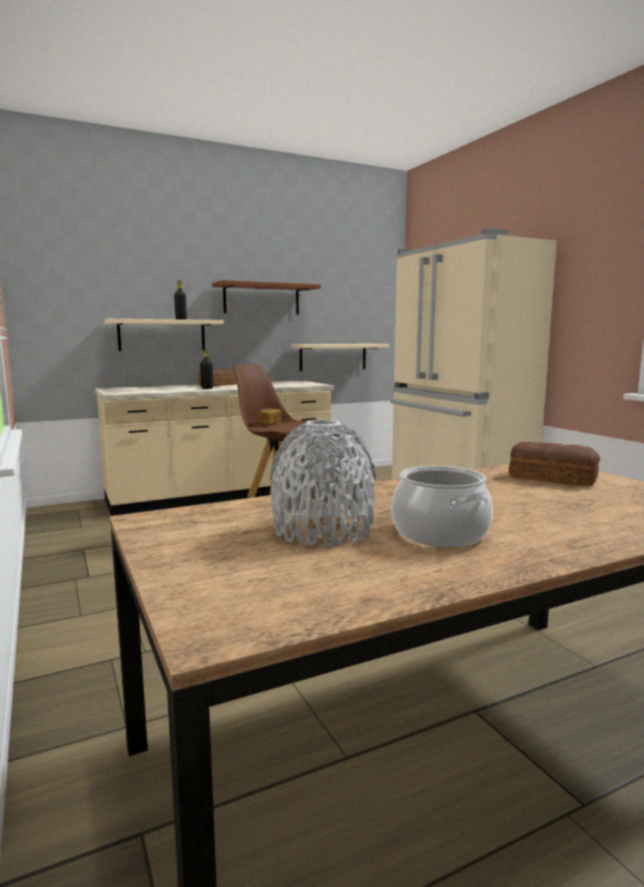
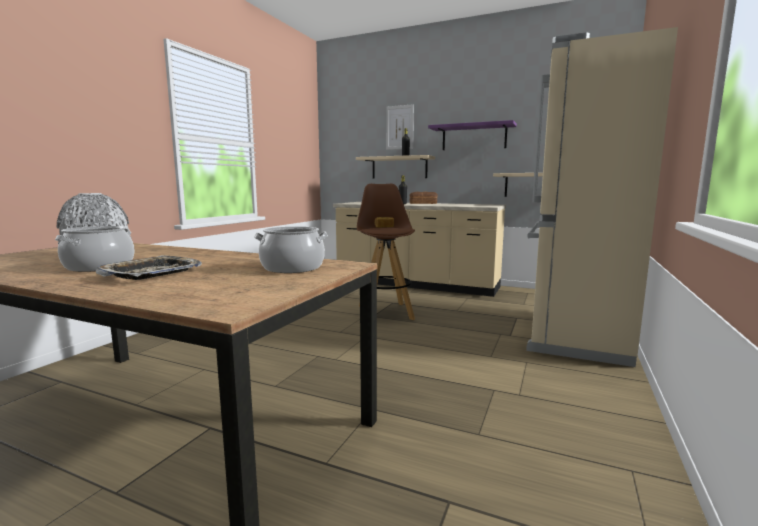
camera: 50 degrees right, 0 degrees up
brown shelf [212,280,321,314] -> purple shelf [428,120,517,150]
bread [509,442,600,486] -> cooking pot [254,226,328,273]
none -> tray [96,256,202,280]
none -> picture [386,104,414,150]

